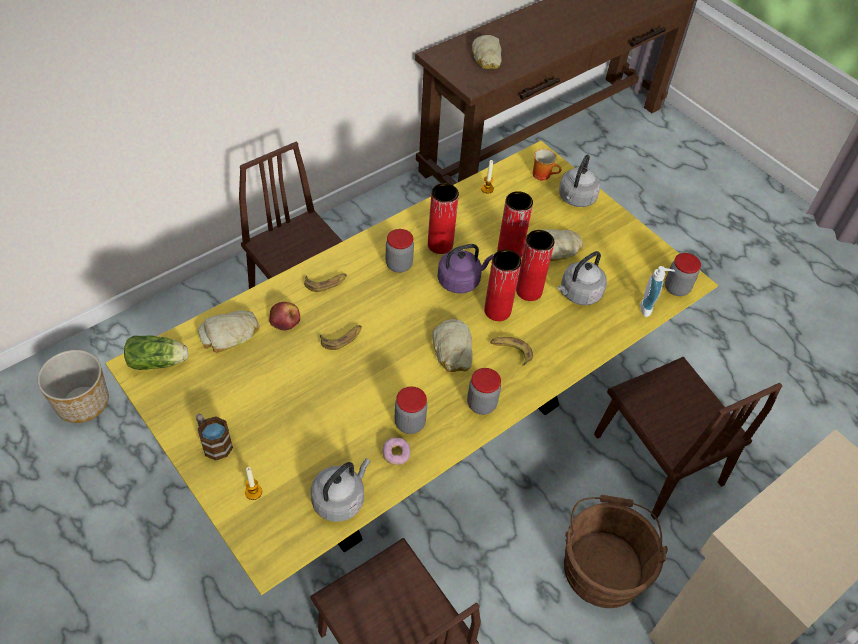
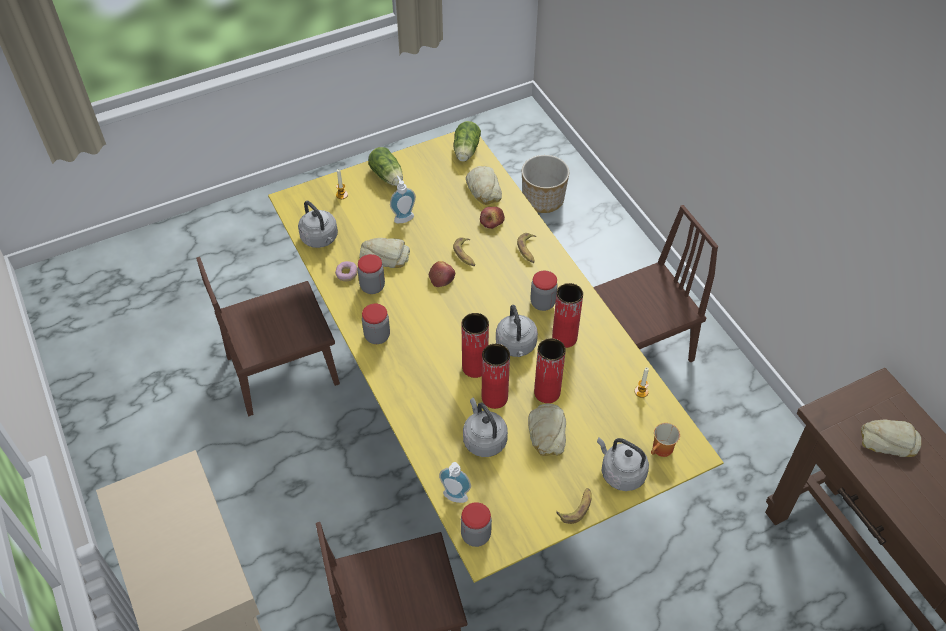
camera: 105 degrees right, 0 degrees up
mug [196,413,233,461] -> lettuce [368,147,403,186]
bread [432,319,473,372] -> bread moved to [359,238,410,268]
purple kettle [437,244,493,294] -> grey kettle [496,305,538,357]
banana [490,337,533,365] -> banana moved to [556,488,592,524]
brown bucket [564,495,668,608] -> none
none -> soap dispenser [390,175,416,223]
none -> apple [429,261,455,287]

